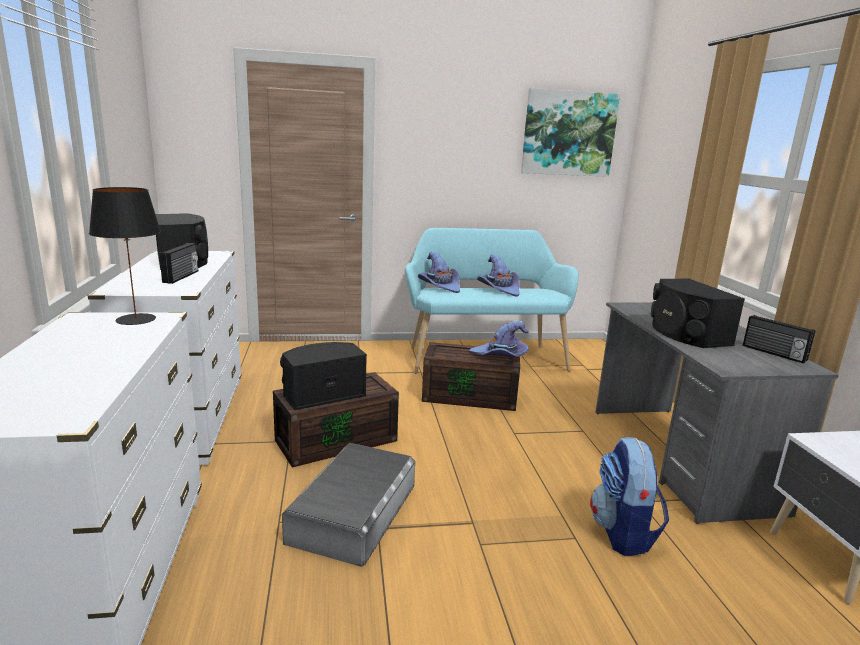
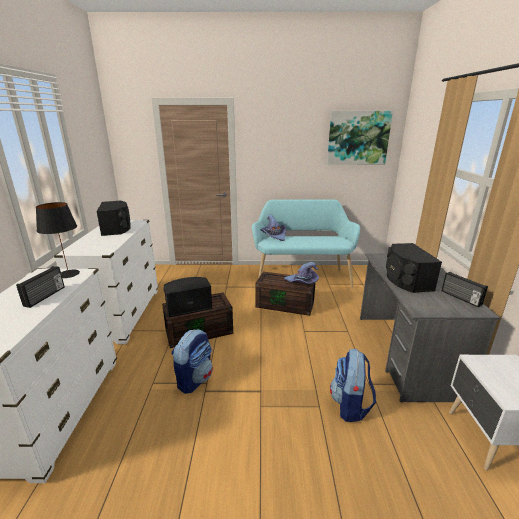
camera: 10 degrees right, 5 degrees up
radio [159,243,198,284] -> radio moved to [16,266,65,308]
grey storage box [282,443,415,567] -> backpack [171,329,213,394]
purple hat [477,254,520,297] -> none

